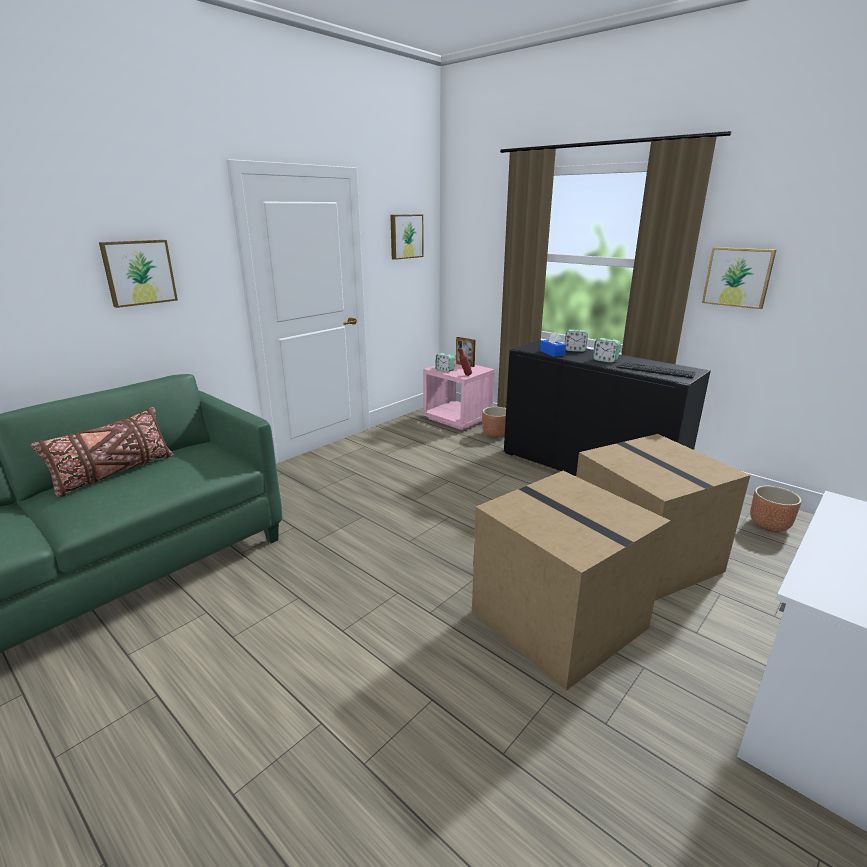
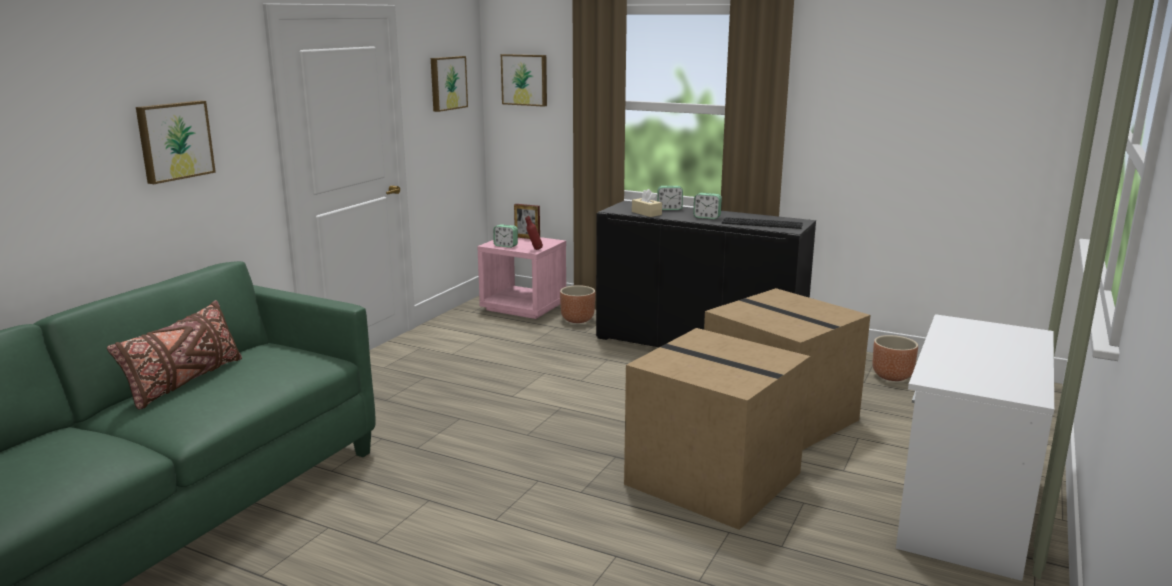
camera: 15 degrees left, 5 degrees down
blue tissue box [540,332,566,357] -> beige tissue box [632,189,662,217]
picture [702,247,776,309] -> picture moved to [501,54,547,107]

